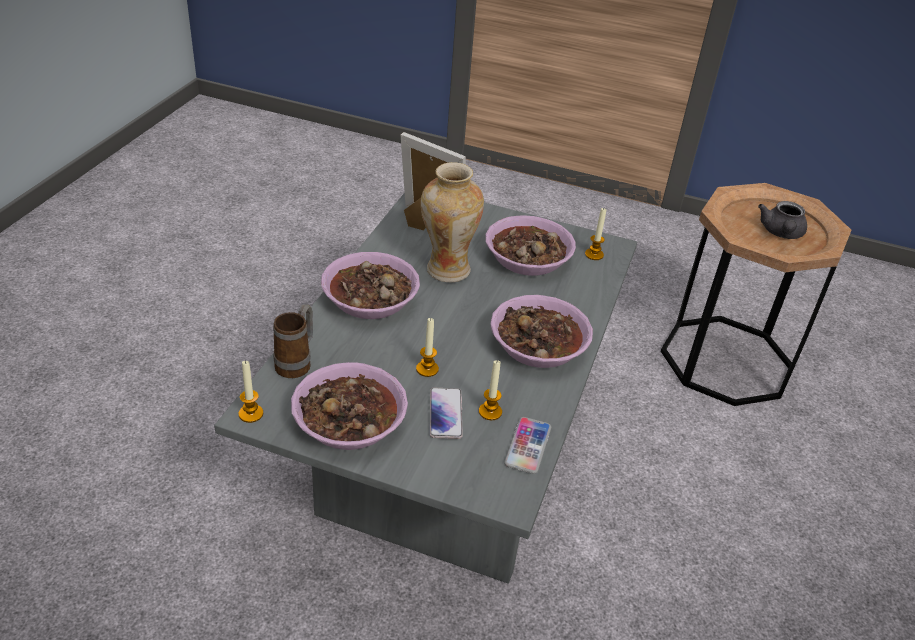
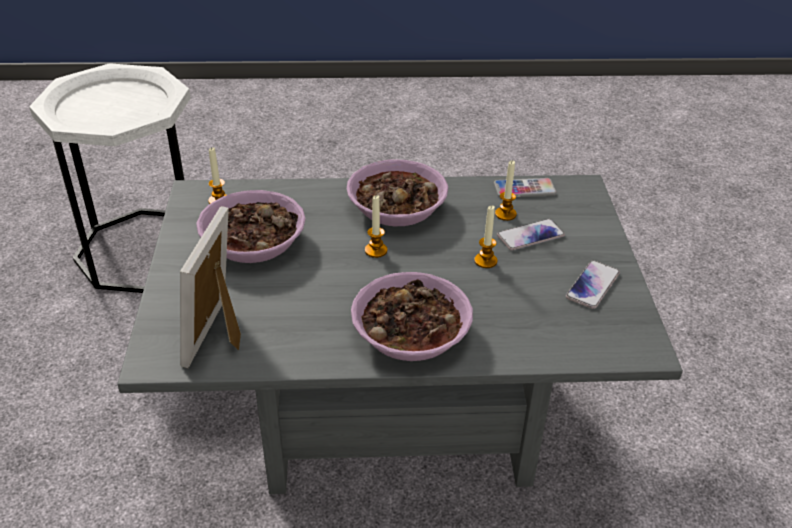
camera: 110 degrees left, 0 degrees up
candle [239,361,263,423] -> candle moved to [365,195,387,258]
mug [273,304,313,378] -> none
bowl [291,362,408,450] -> phone [566,260,620,309]
vase [421,162,484,282] -> none
brown side table [661,183,851,406] -> white side table [29,63,191,293]
grey teapot [758,201,807,239] -> none

